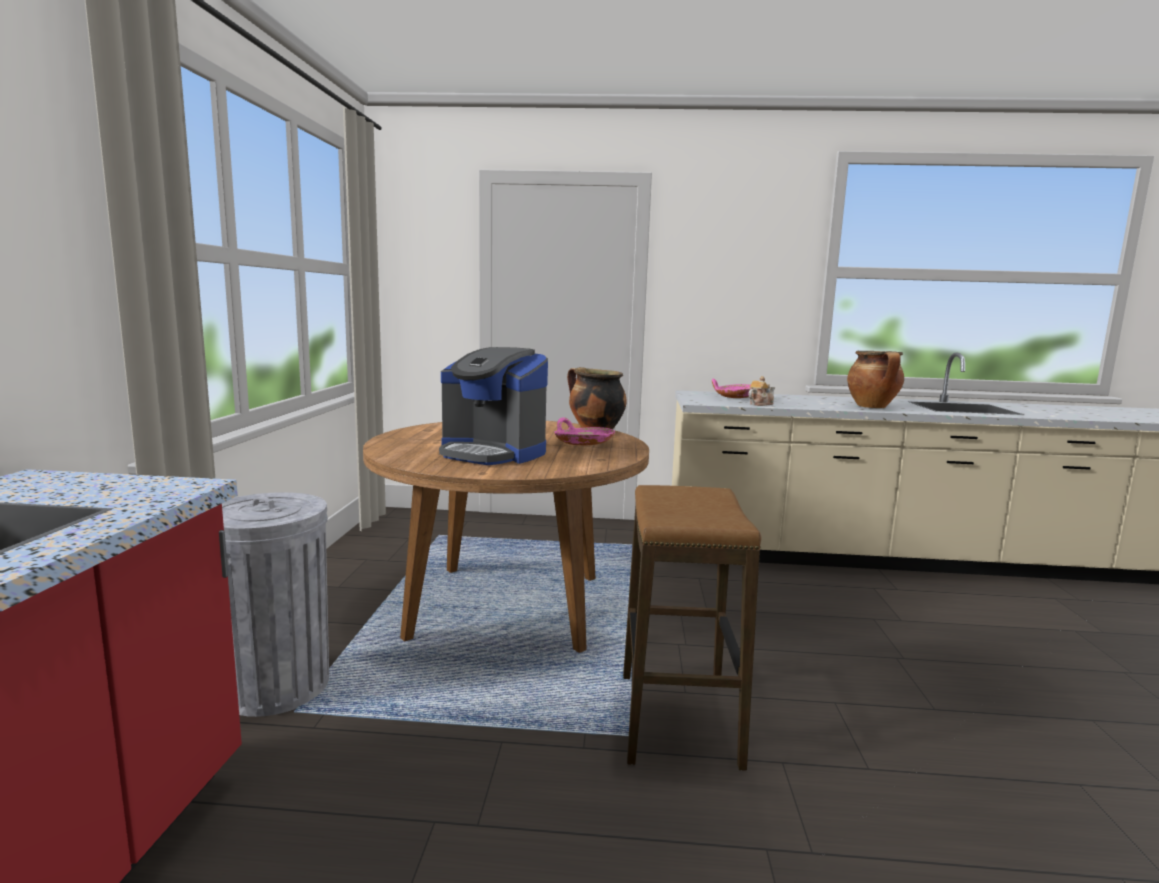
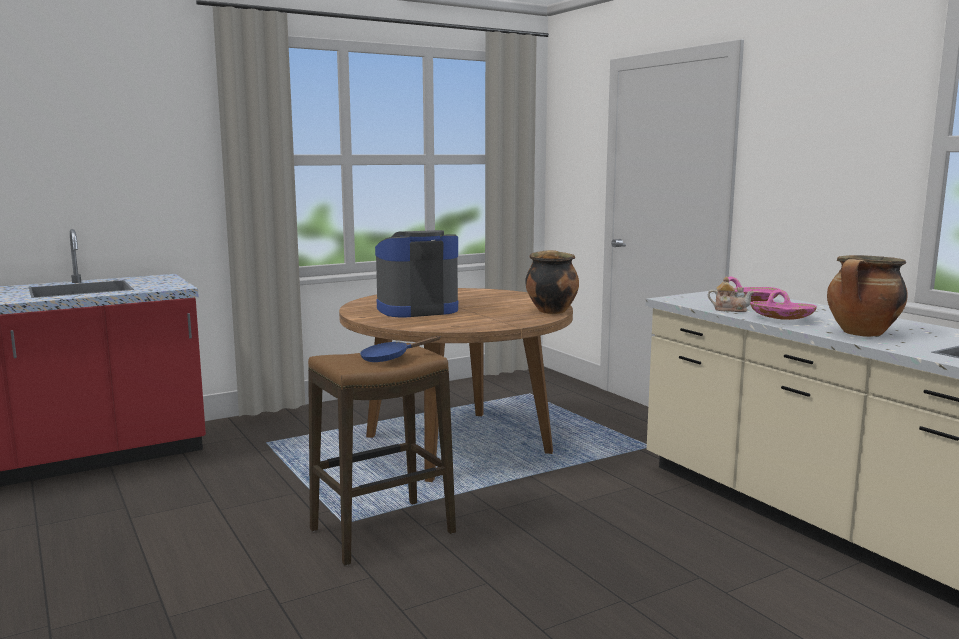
camera: 55 degrees right, 0 degrees up
grey trash can [222,492,329,717] -> none
coffee machine [439,347,548,465] -> coffee machine turned 75 degrees clockwise [375,230,458,318]
pink bowl [554,417,615,446] -> pink bowl moved to [750,289,817,320]
none -> blue frying pan [360,336,441,362]

